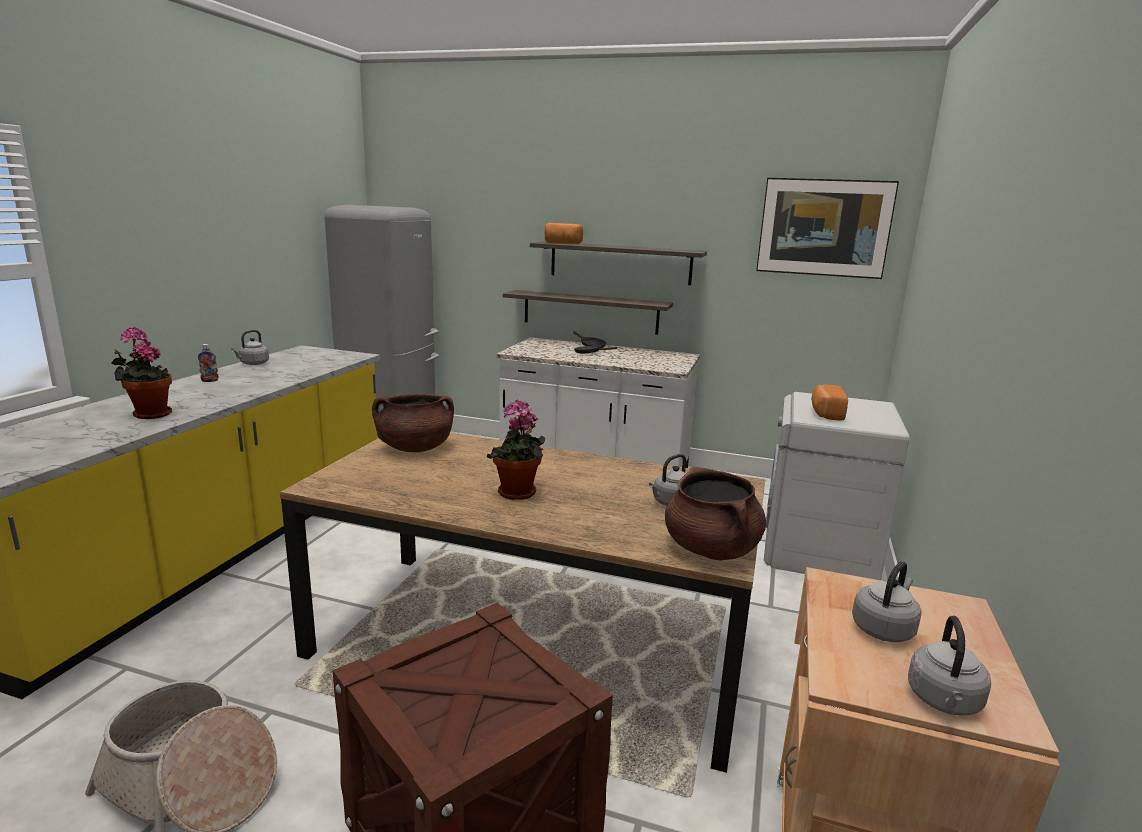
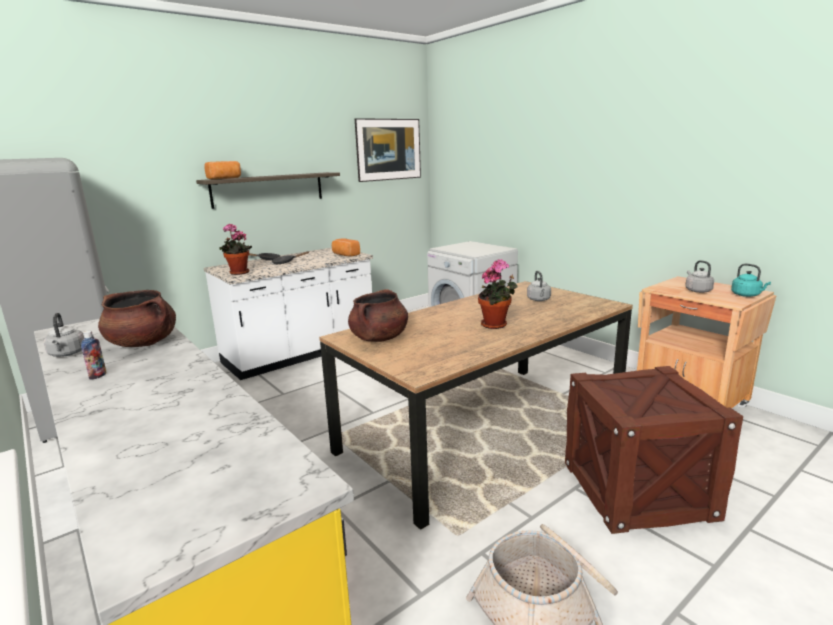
camera: 55 degrees left, 0 degrees up
potted plant [112,327,172,419] -> potted plant moved to [219,223,252,275]
shelf [503,290,673,335] -> none
brown cooking pot [665,467,766,561] -> brown cooking pot moved to [98,290,176,347]
bread [811,384,848,421] -> bread moved to [332,238,360,256]
grey kettle [908,616,991,716] -> turquoise kettle [731,264,771,297]

